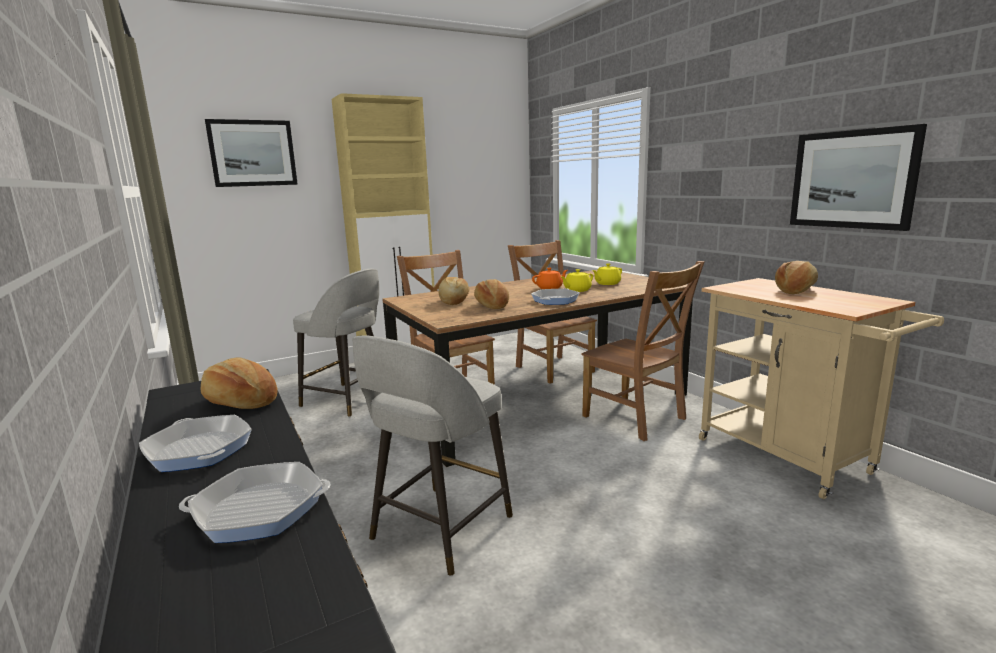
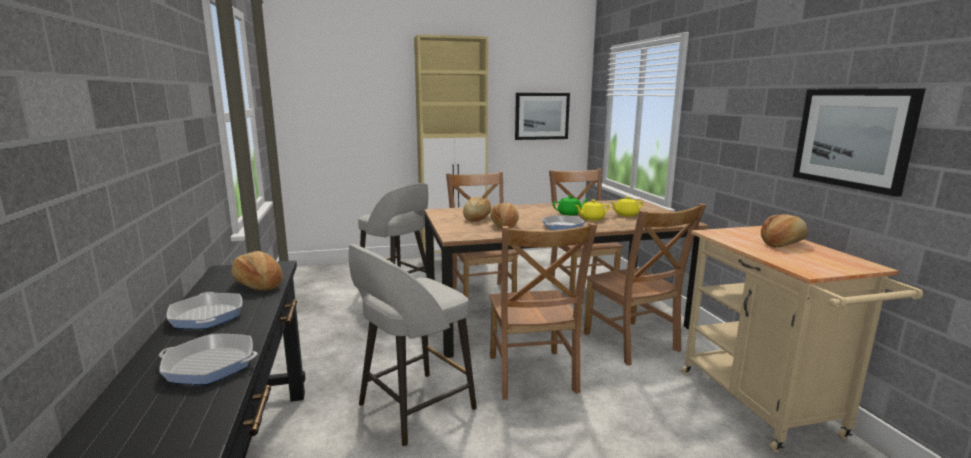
camera: 15 degrees right, 0 degrees up
picture [205,119,298,187] -> picture moved to [515,93,570,140]
orange teapot [532,268,568,289] -> green teapot [553,195,589,216]
none -> brown chair [489,223,597,400]

